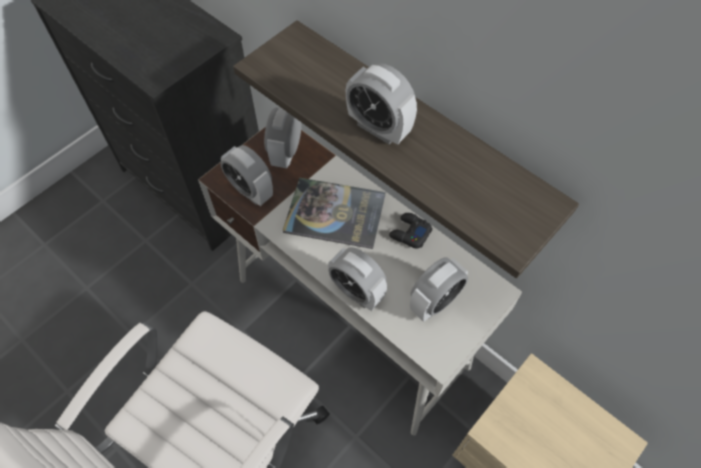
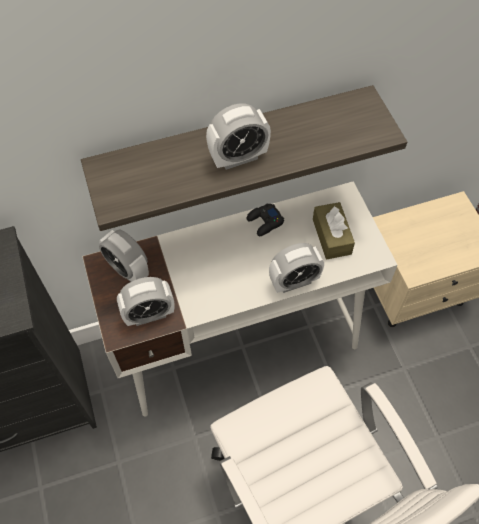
camera: 60 degrees left, 0 degrees up
book [283,178,385,249] -> none
alarm clock [410,257,468,322] -> brown tissue box [313,202,355,259]

